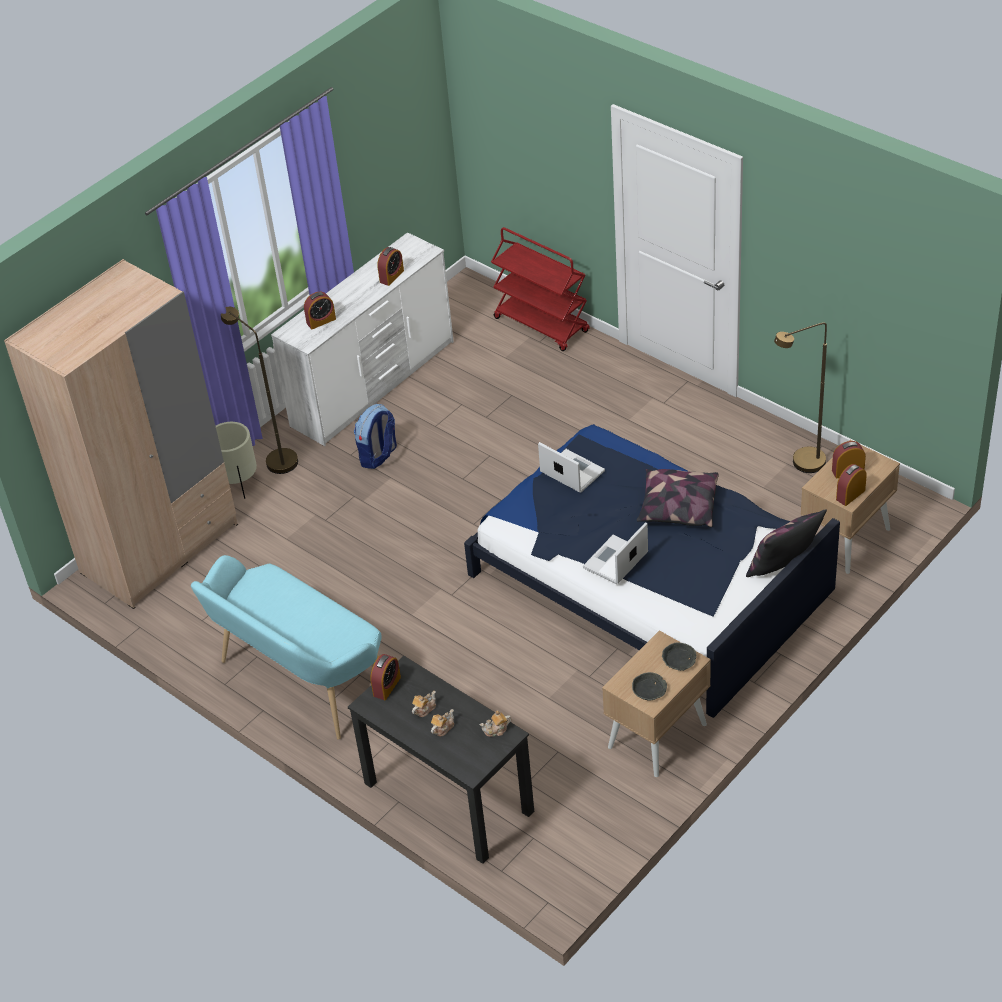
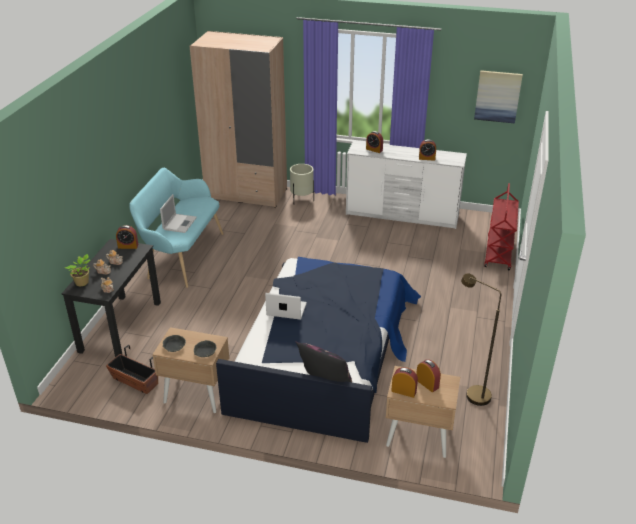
camera: 60 degrees right, 10 degrees down
brown floor lamp [221,307,298,474] -> none
backpack [354,404,397,469] -> none
laptop [538,442,605,492] -> laptop moved to [160,194,197,233]
pillow [637,469,719,527] -> none
none -> potted plant [65,254,90,286]
none -> planter [106,345,158,394]
none -> picture [474,70,523,123]

